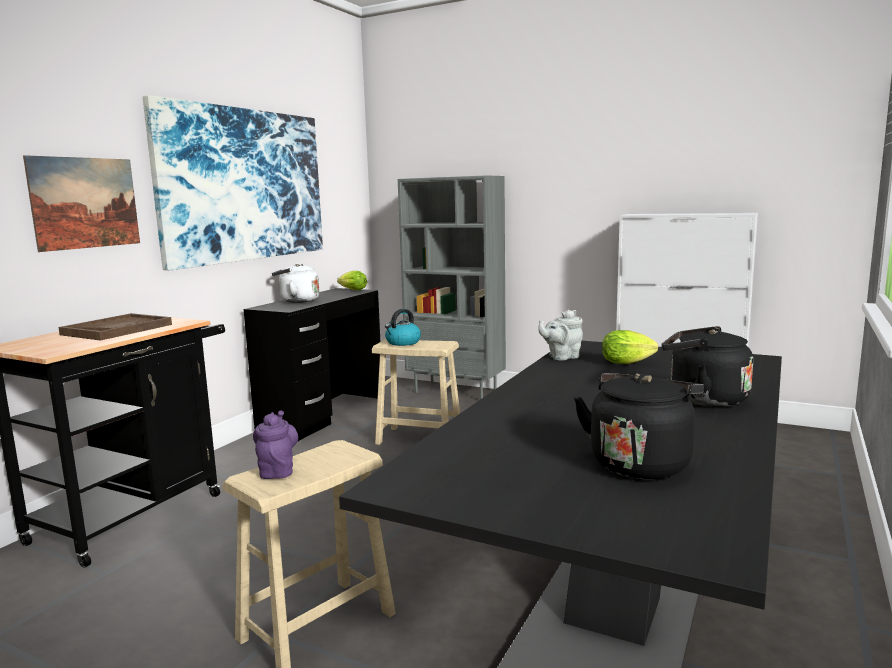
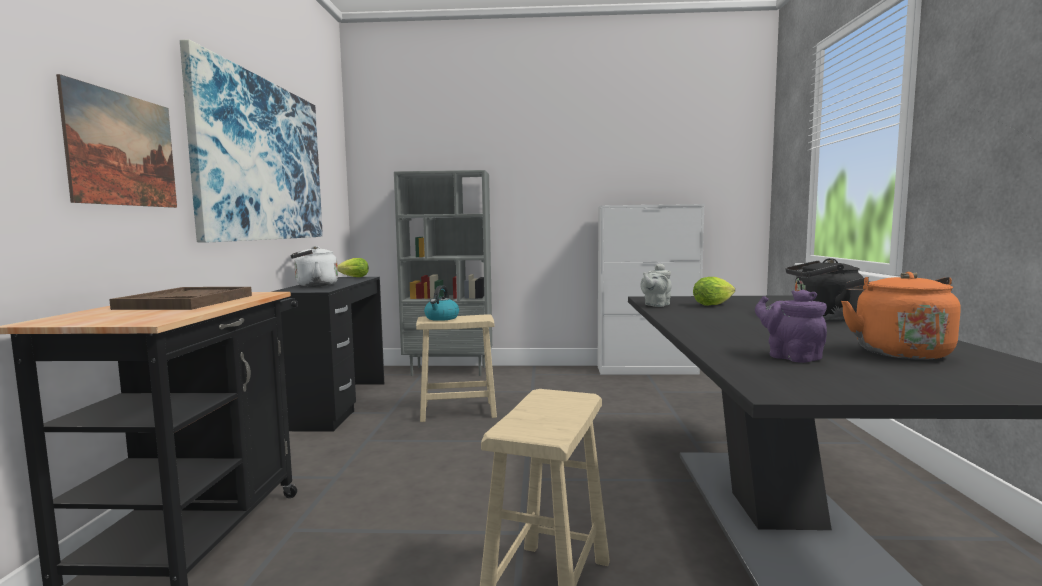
camera: 25 degrees left, 5 degrees down
purple teapot [253,411,298,479] -> purple teapot moved to [755,289,827,363]
black kettle [574,373,704,479] -> orange kettle [841,272,961,360]

